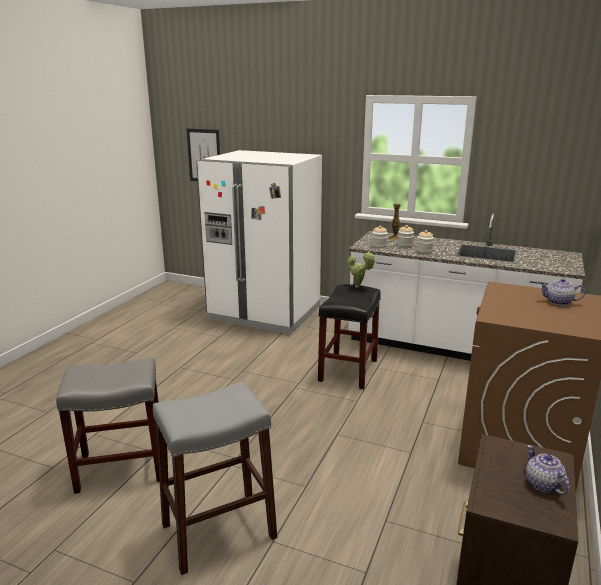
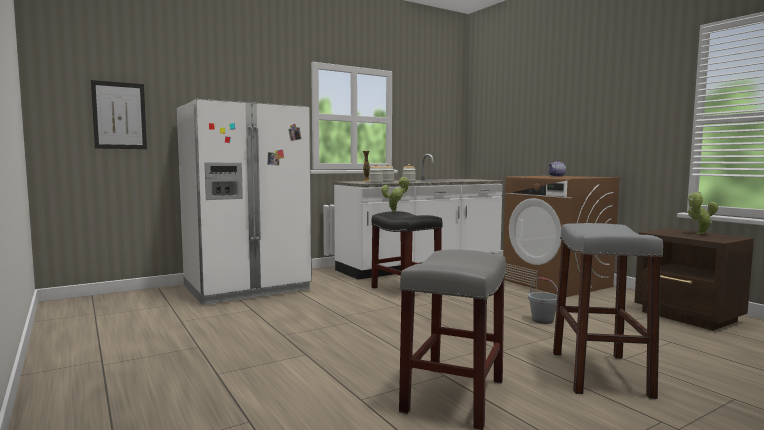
camera: 55 degrees left, 15 degrees down
teapot [526,445,570,495] -> potted plant [688,192,718,234]
none -> grey bucket [528,277,558,324]

